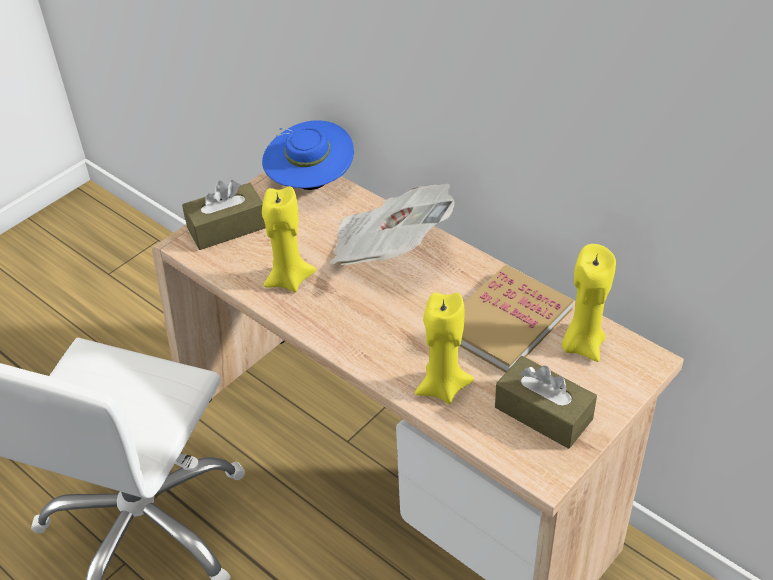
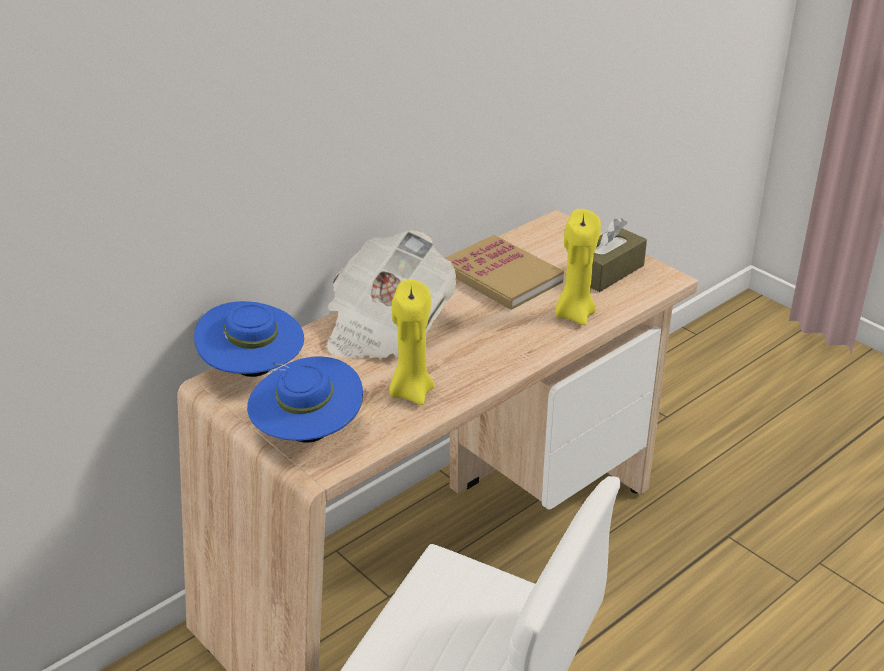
camera: 85 degrees left, 10 degrees down
brown tissue box [182,180,266,250] -> blue hat [247,356,363,443]
yellow candle [562,244,616,362] -> none

